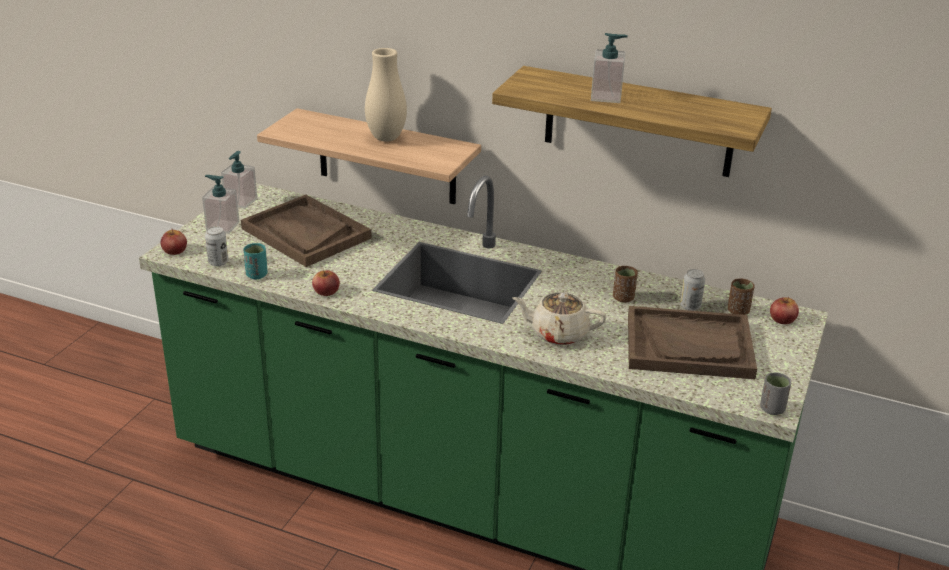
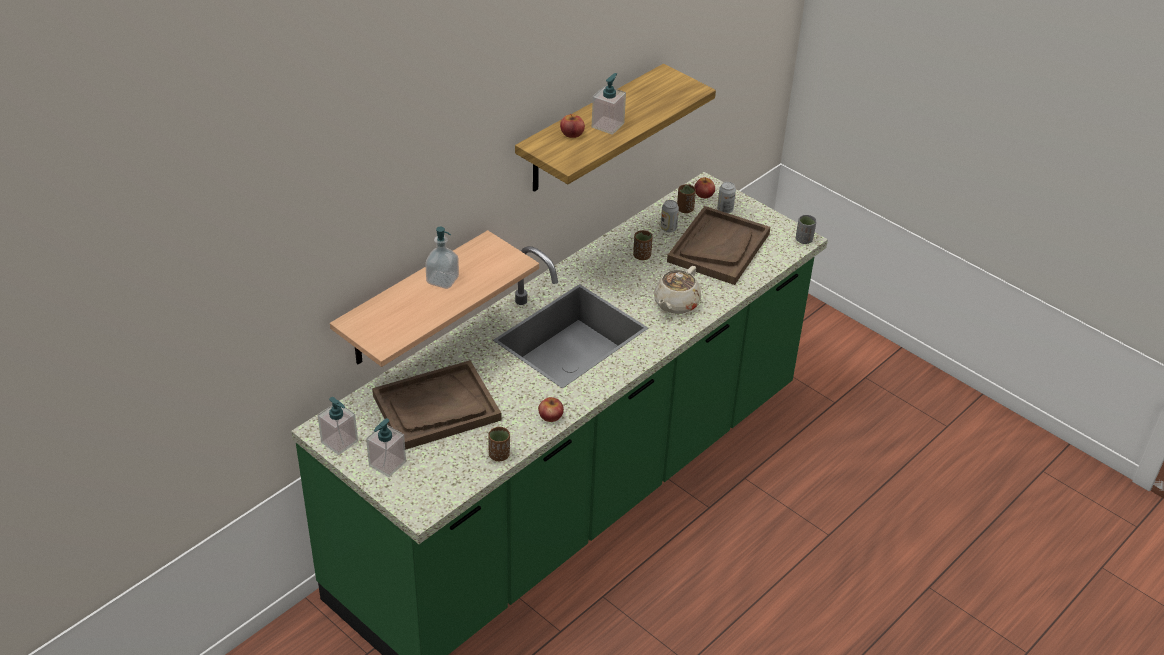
camera: 70 degrees left, 10 degrees up
apple [161,229,187,255] -> apple moved to [560,114,585,138]
can [205,226,228,266] -> can moved to [717,182,736,213]
turquoise cup [244,243,267,279] -> brown cup [488,426,510,461]
beige vase [365,48,407,142] -> soap dispenser [425,227,459,289]

